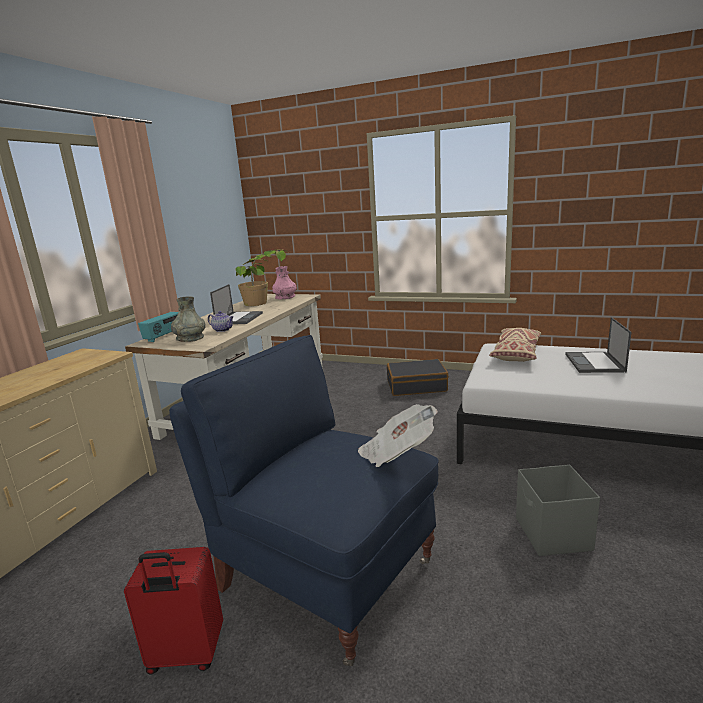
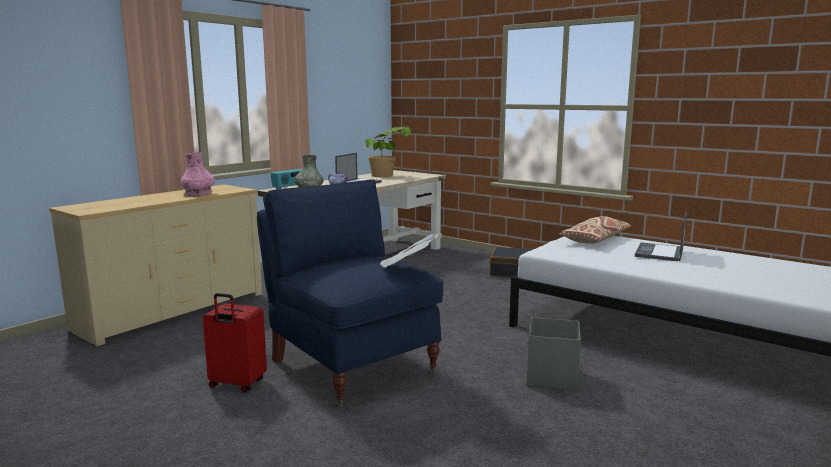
camera: 15 degrees right, 5 degrees down
pink vase [272,266,297,299] -> pink vase moved to [181,152,215,196]

